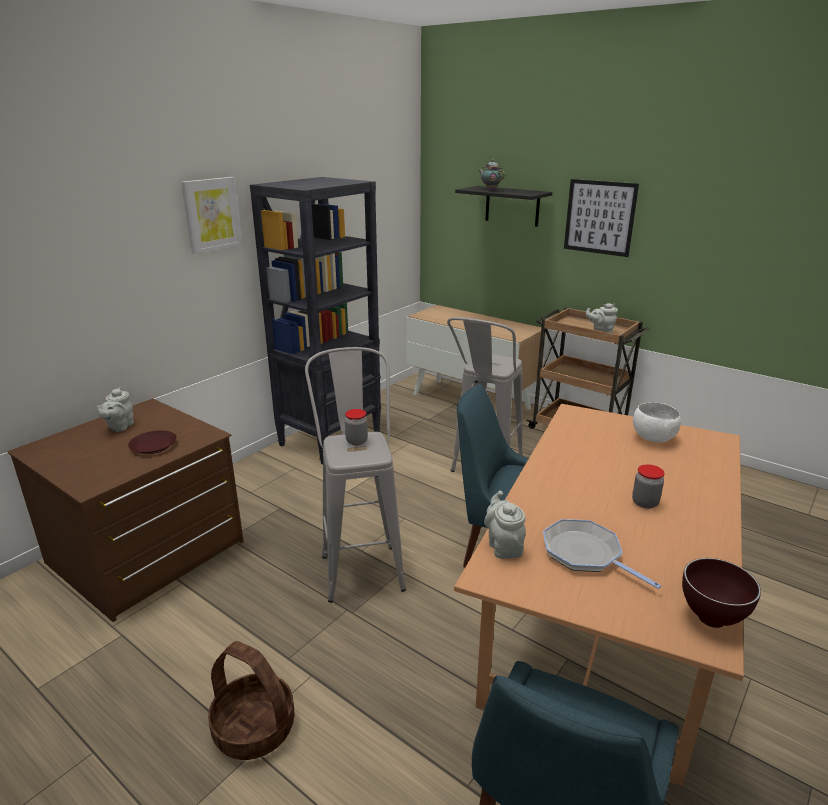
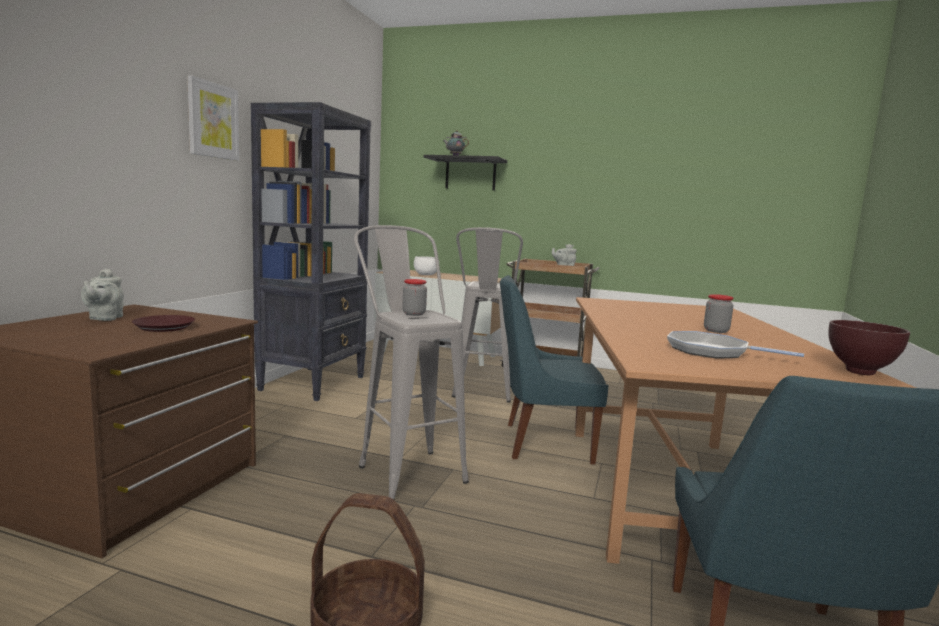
camera: 20 degrees left, 15 degrees down
grey teapot [484,490,526,559] -> none
picture [564,179,639,257] -> none
white bowl [633,402,681,442] -> white bowl moved to [414,256,437,275]

